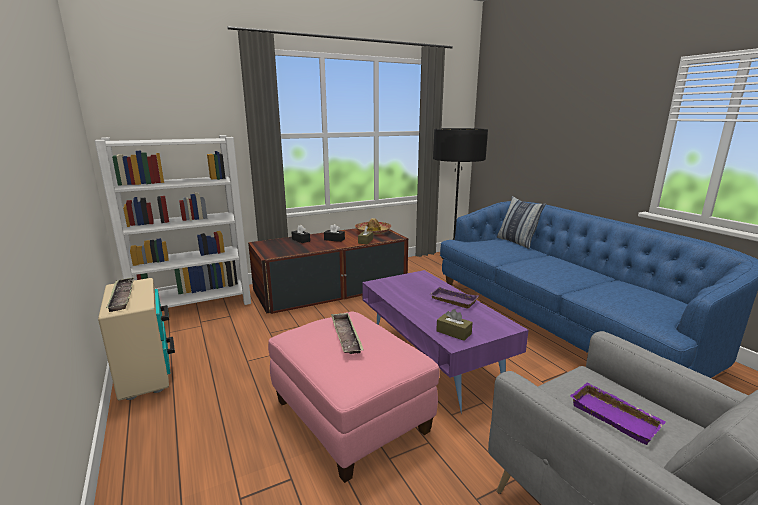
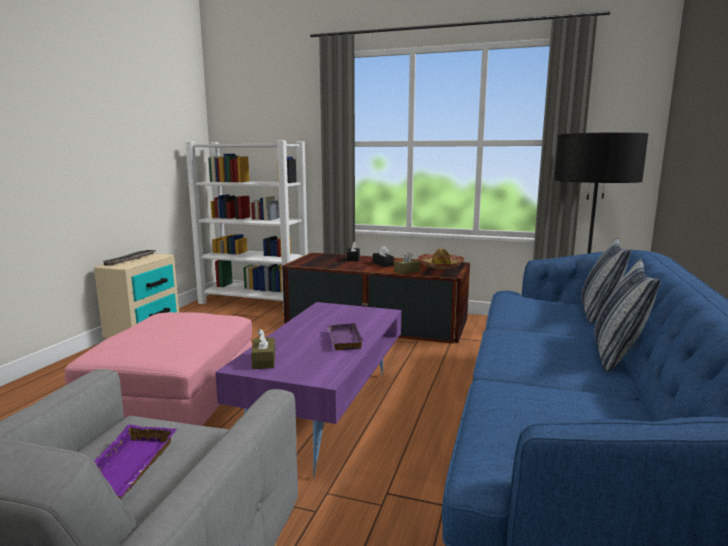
camera: 45 degrees right, 5 degrees down
tray [331,313,364,354] -> none
none -> pillow [594,259,661,371]

